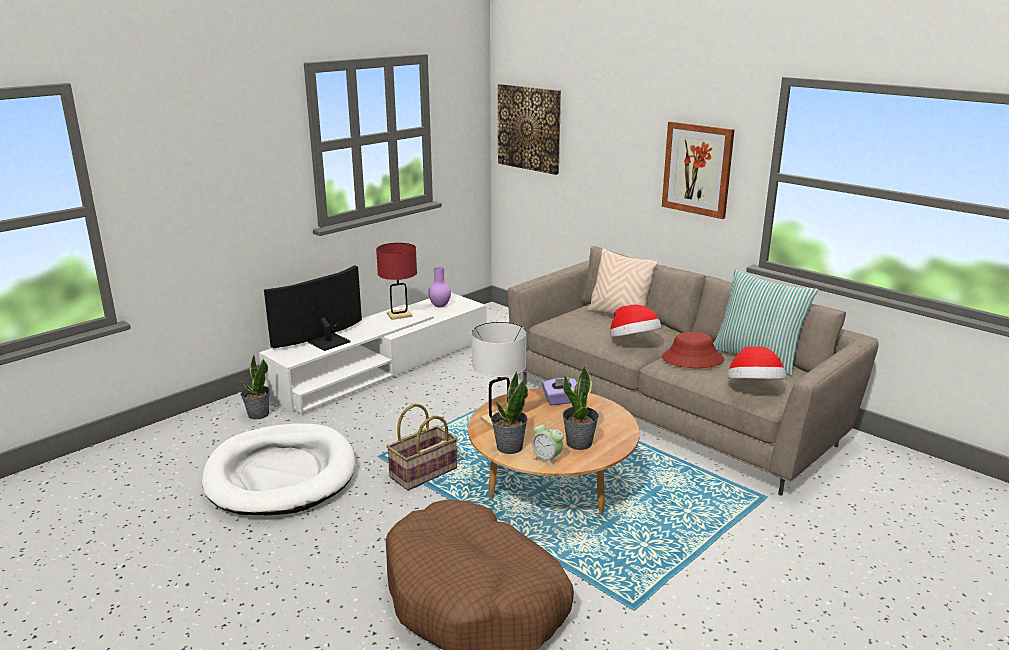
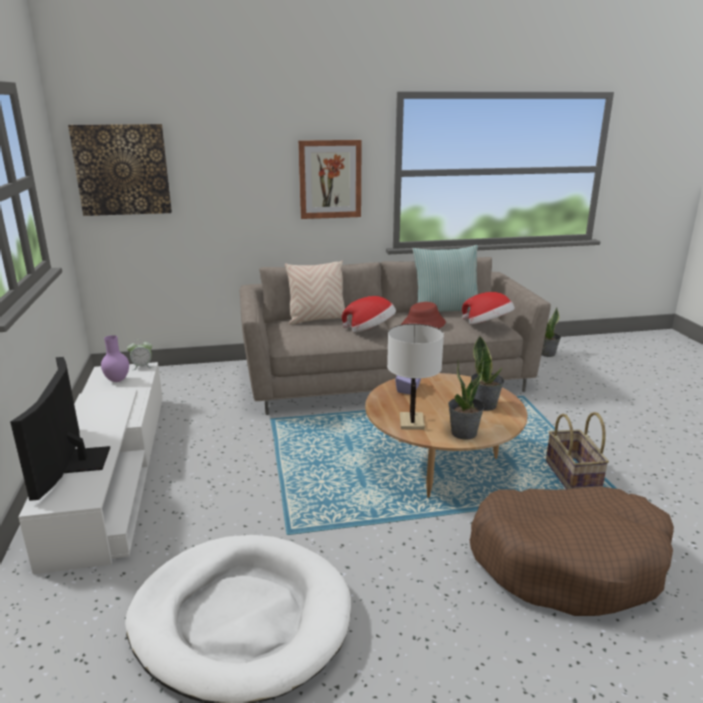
camera: 55 degrees left, 0 degrees up
potted plant [241,355,270,419] -> potted plant moved to [541,308,561,357]
red table lamp [376,243,417,320] -> none
basket [386,404,457,491] -> basket moved to [546,412,609,489]
alarm clock [532,422,564,467] -> alarm clock moved to [127,339,153,370]

